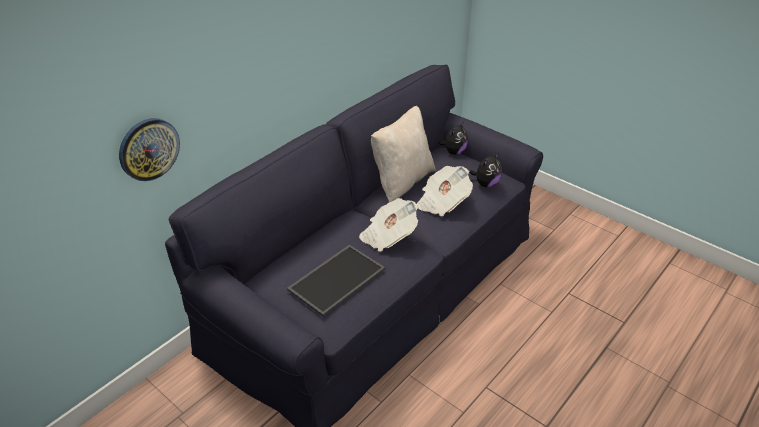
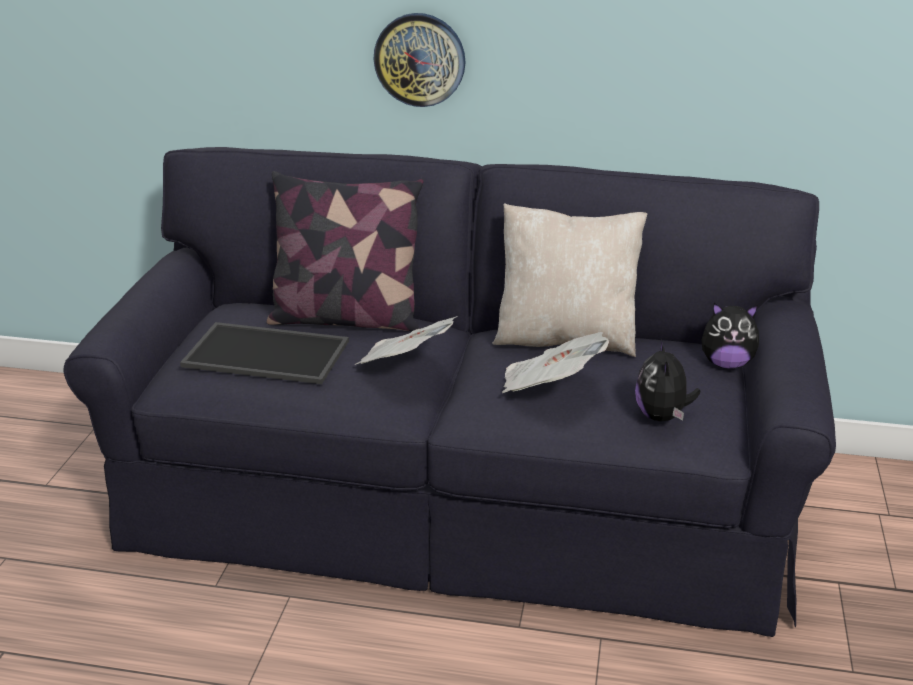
camera: 60 degrees right, 10 degrees down
wall clock [119,118,180,181] -> wall clock moved to [373,13,465,107]
plush toy [470,152,502,187] -> plush toy turned 75 degrees clockwise [635,339,700,421]
none -> pillow [266,171,423,331]

